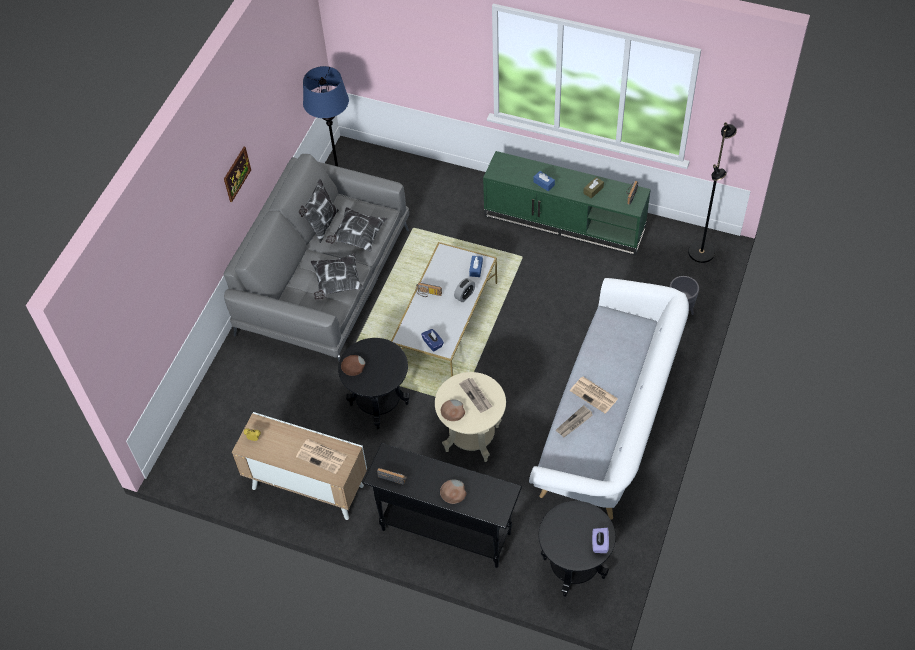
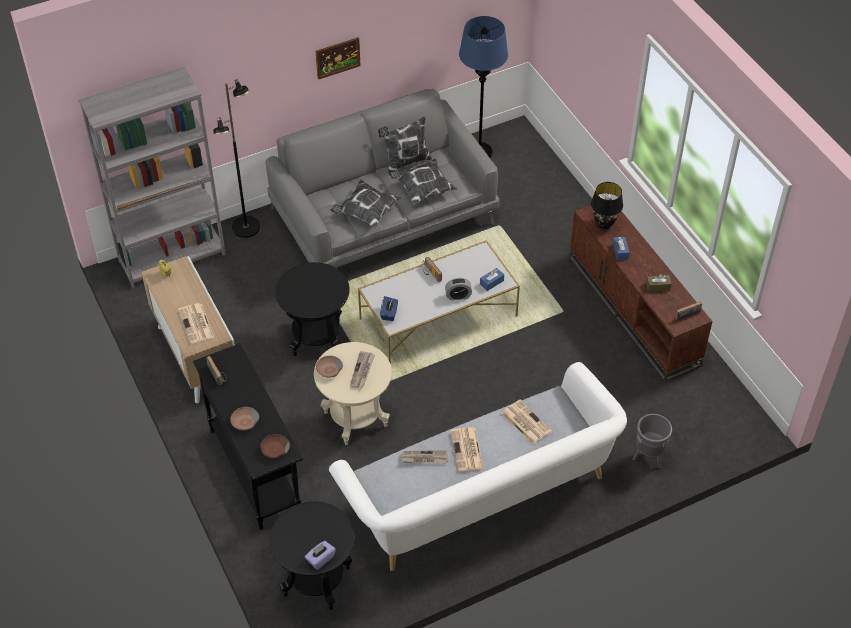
camera: 40 degrees right, 5 degrees down
brown bowl [341,355,365,376] -> brown bowl moved to [260,434,290,459]
green tv stand [483,151,651,256] -> brown tv stand [569,199,712,382]
black floor lamp [688,122,737,263] -> black floor lamp moved to [213,79,260,238]
none -> grey bookcase [79,67,226,288]
none -> newspaper [501,400,552,445]
none -> black table lamp [591,182,623,229]

